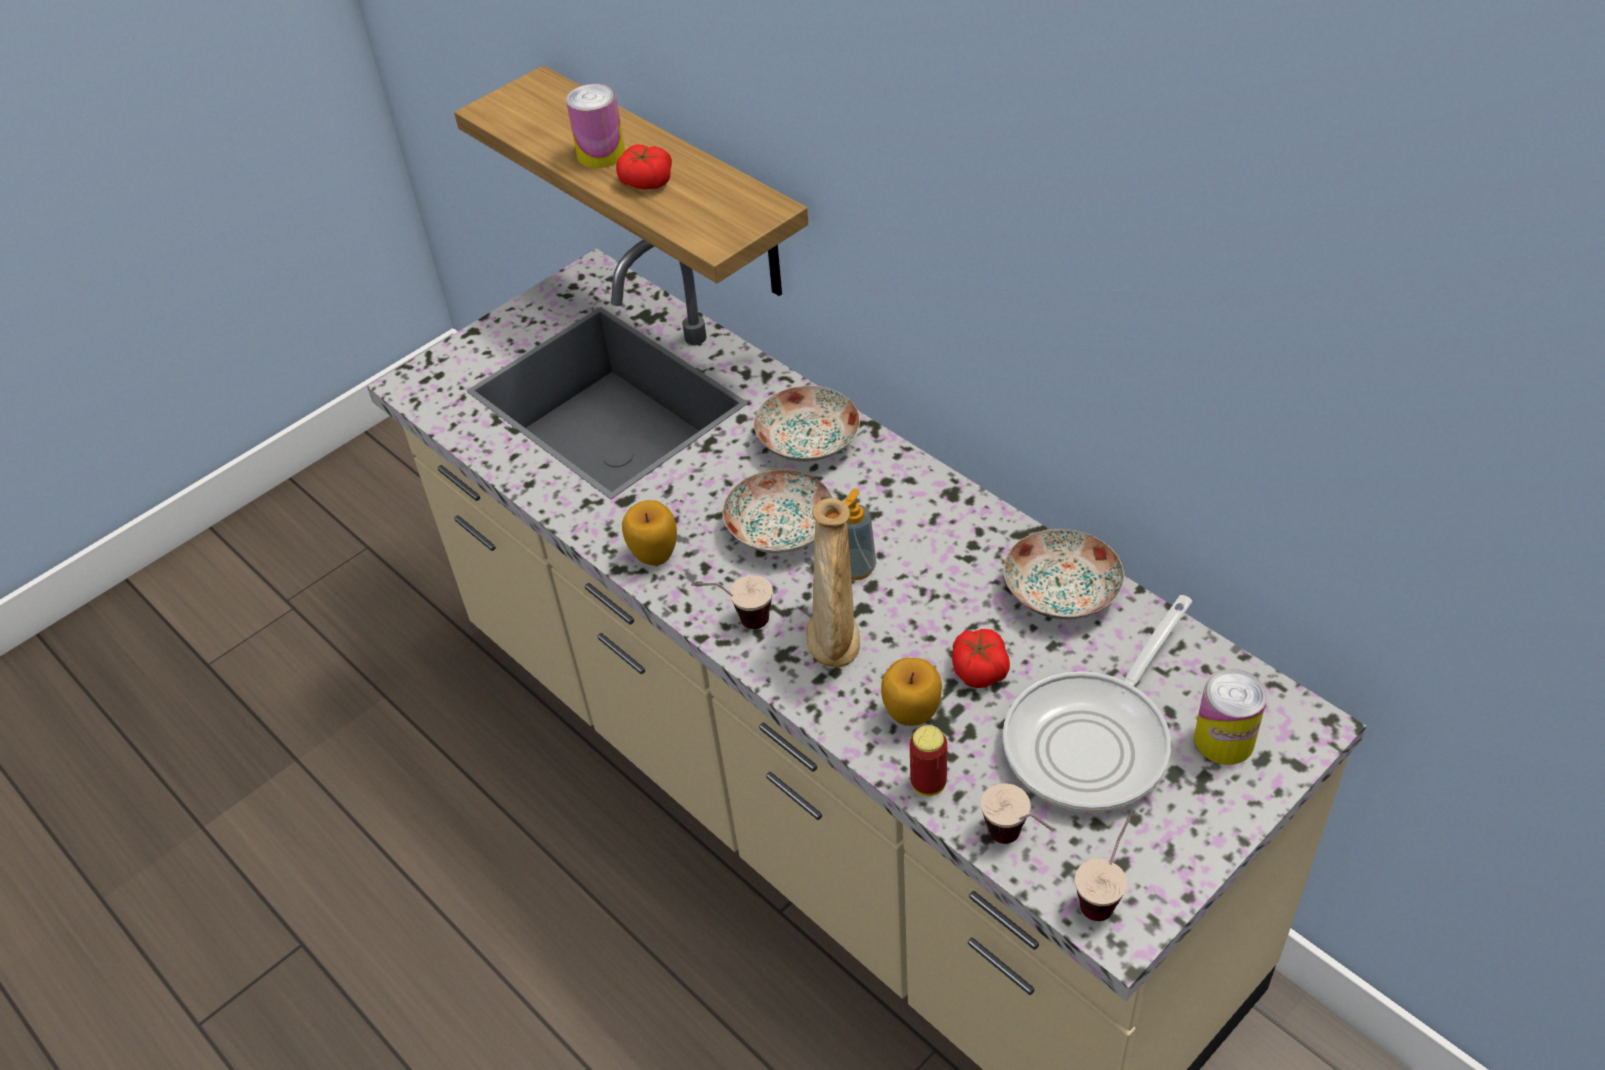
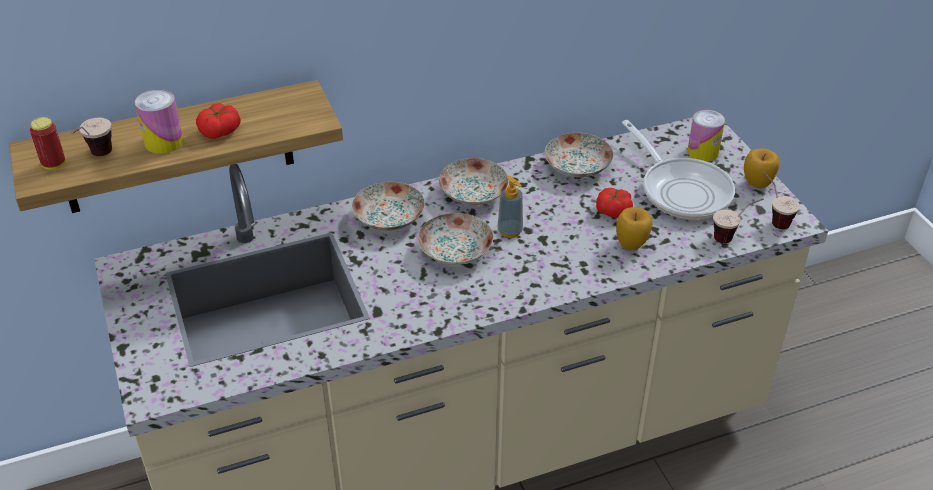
camera: 70 degrees left, 5 degrees down
apple [622,500,677,566] -> apple moved to [744,148,779,188]
cup [691,575,773,629] -> cup moved to [71,118,112,156]
beige vase [806,498,860,667] -> none
can [910,725,947,796] -> can moved to [30,117,65,170]
none -> plate [439,158,509,205]

